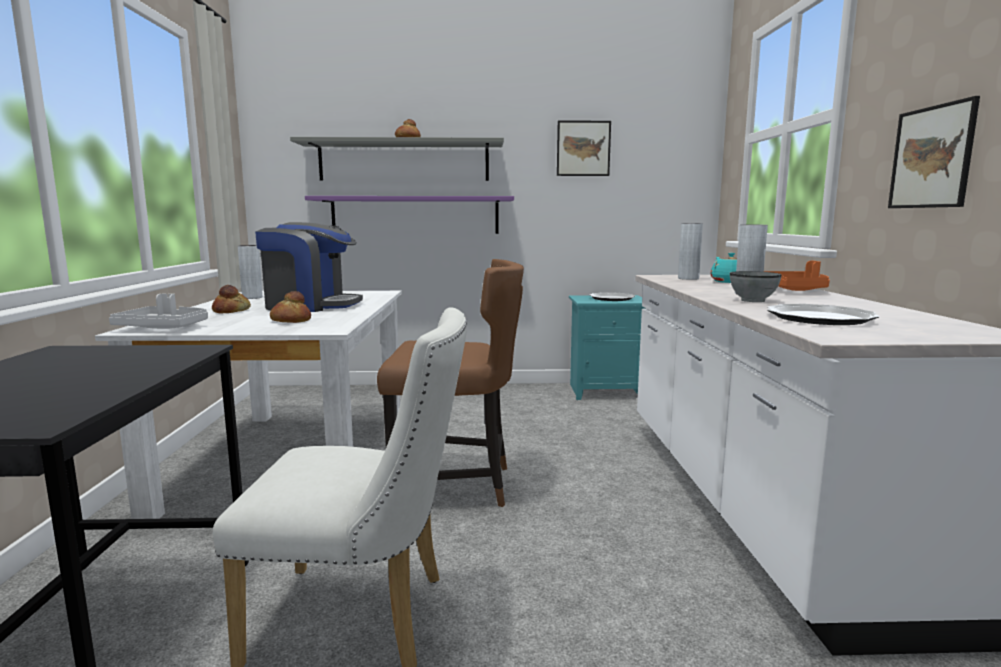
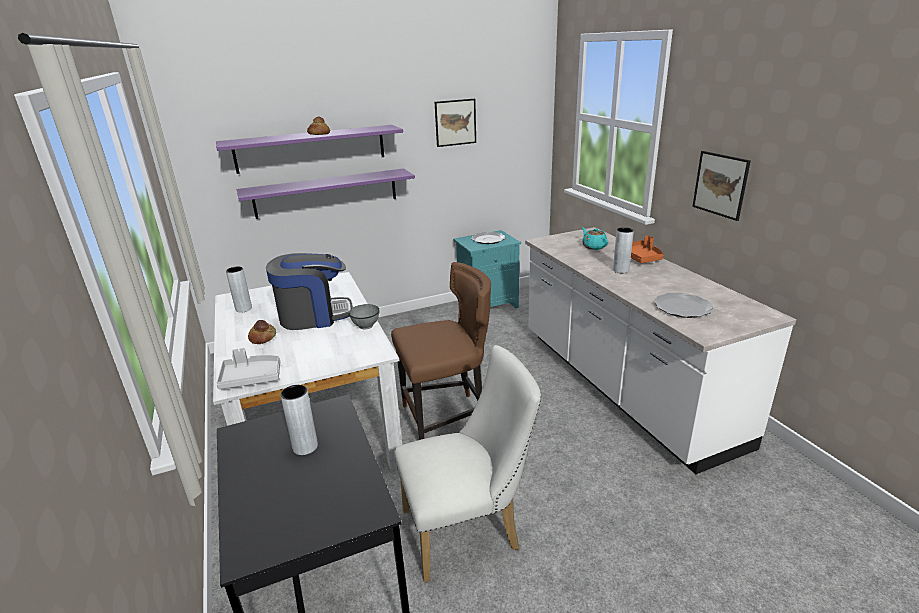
camera: 20 degrees left, 15 degrees up
bread [270,291,311,323] -> none
grey shelf [290,137,504,181] -> purple shelf [216,125,403,174]
grey vase [678,223,703,280] -> grey vase moved to [280,385,318,455]
grey bowl [730,271,782,302] -> grey bowl moved to [349,304,379,329]

